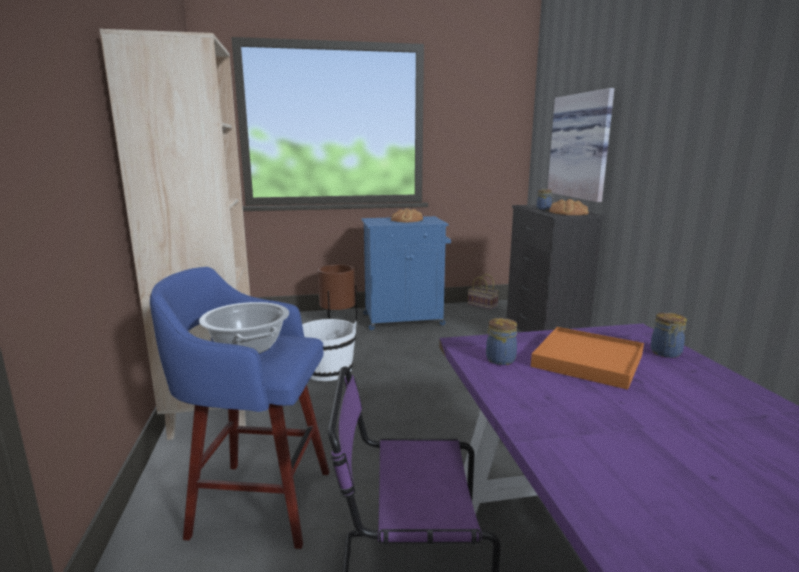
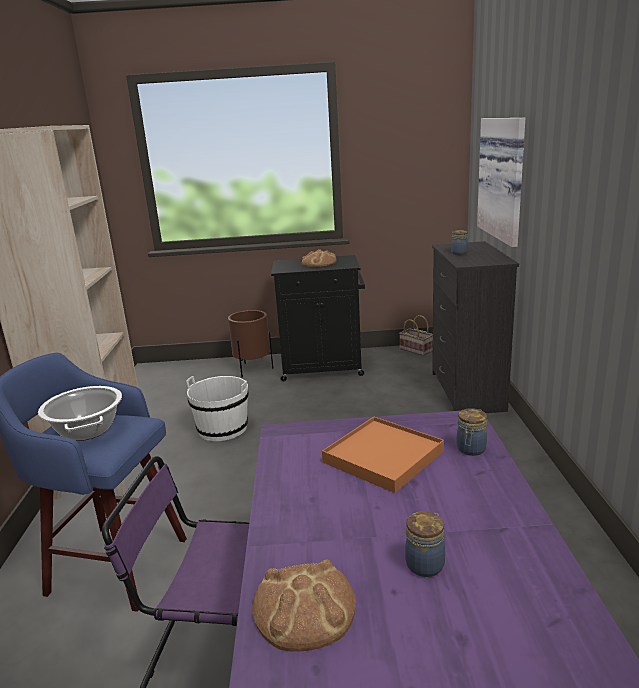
camera: 10 degrees right, 5 degrees up
blue cabinet [361,216,451,330] -> black cabinet [271,255,365,381]
jar [486,318,517,365] -> jar moved to [405,511,445,577]
bread [549,199,589,215] -> bread moved to [252,560,356,652]

